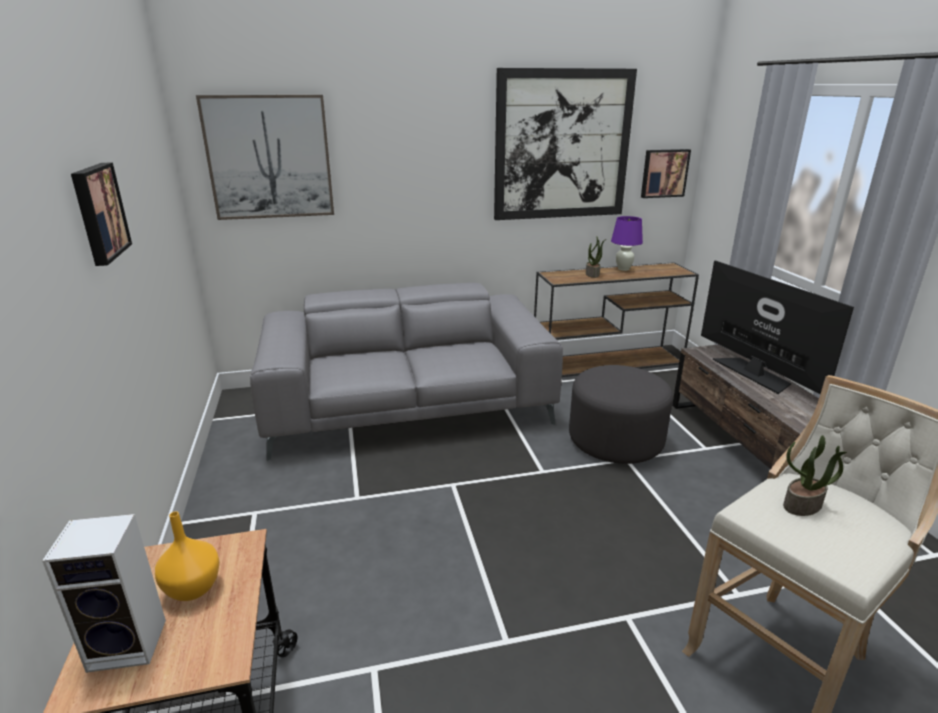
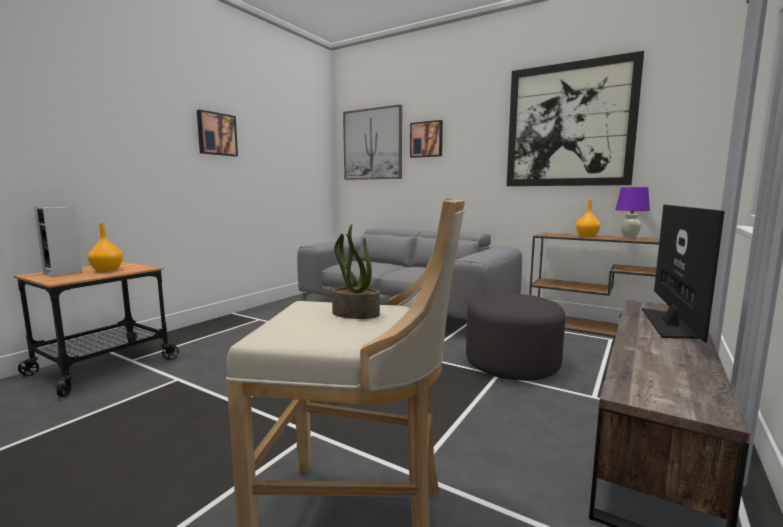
camera: 45 degrees right, 15 degrees down
potted plant [586,237,606,278] -> orange vase [576,200,601,237]
picture [641,149,691,198] -> picture moved to [410,120,443,158]

